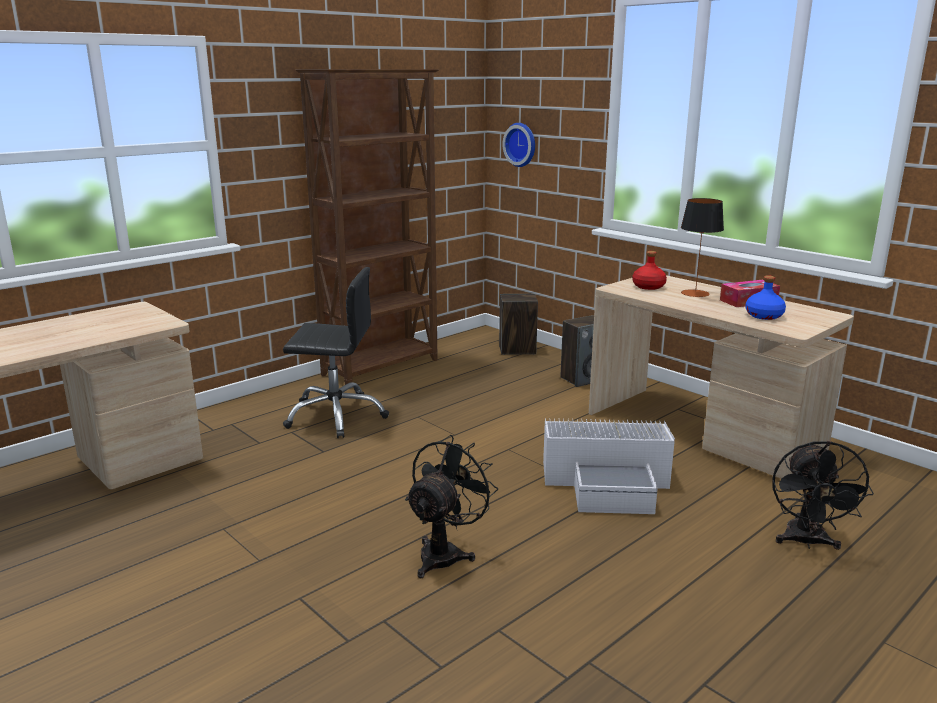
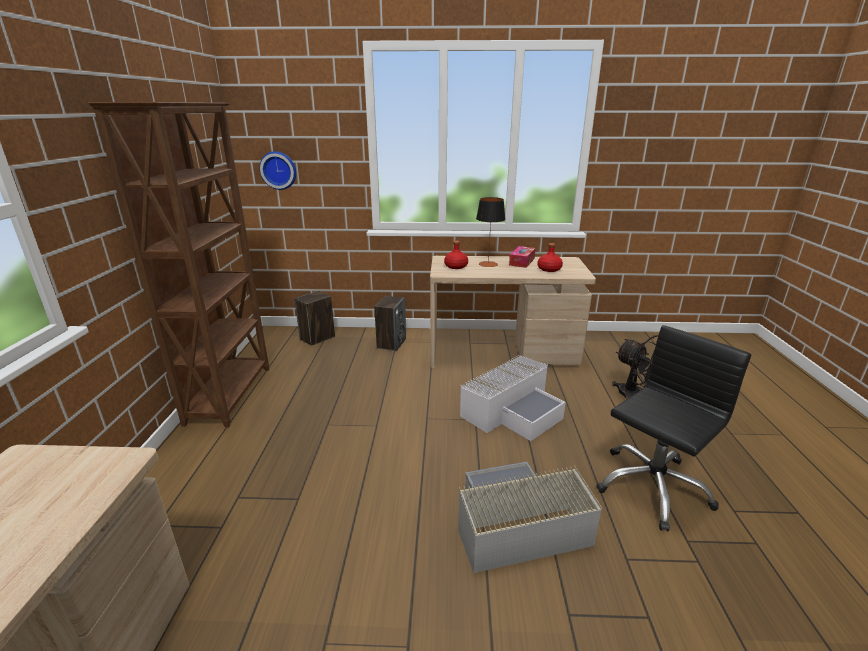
camera: 45 degrees left, 5 degrees up
black office chair [283,267,389,438] -> black office chair moved to [596,325,751,531]
black fan [405,435,498,578] -> grey storage box [458,462,602,573]
blue bottle [745,275,786,320] -> red bottle [537,243,563,272]

